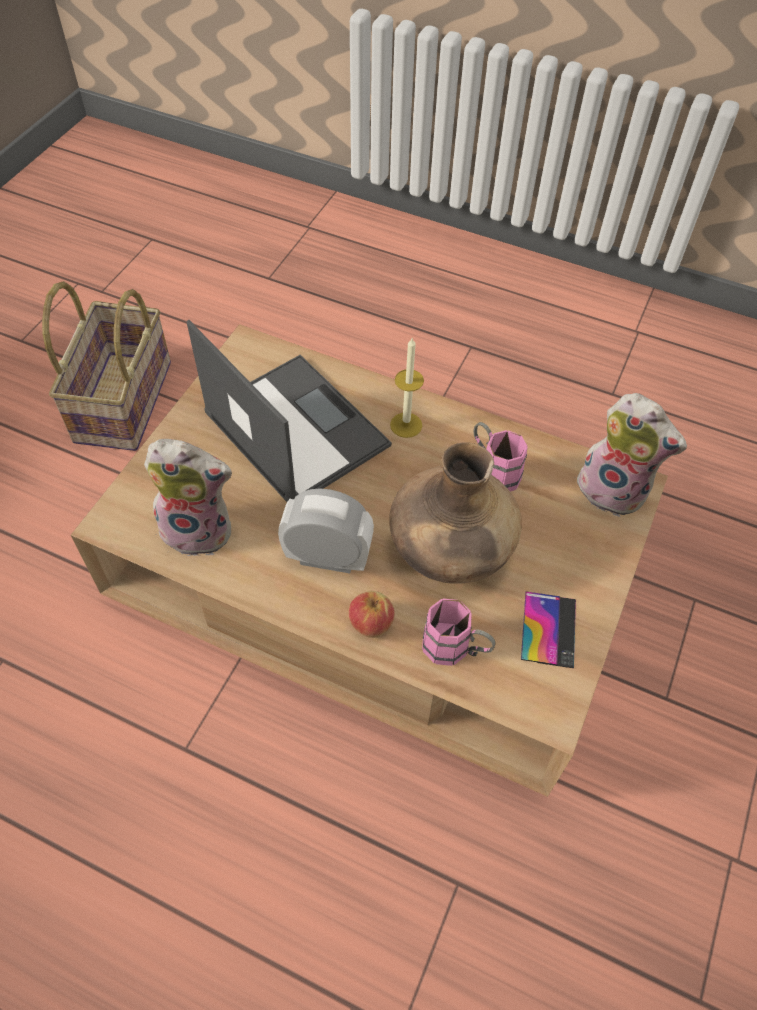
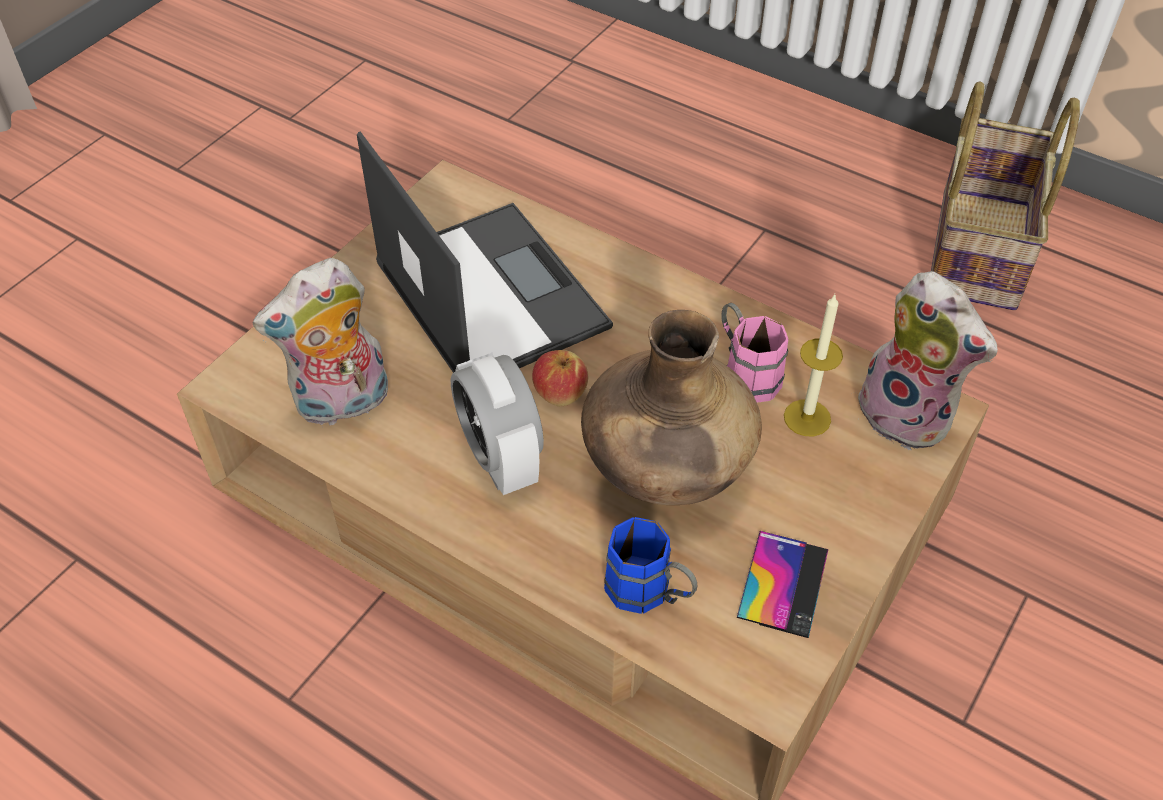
camera: 10 degrees right, 5 degrees down
basket [42,281,171,451] -> basket moved to [931,82,1080,310]
plush toy [144,439,232,556] -> plush toy turned 135 degrees clockwise [253,258,388,427]
alarm clock [278,488,374,573] -> alarm clock turned 135 degrees counterclockwise [451,353,544,495]
apple [348,591,395,638] -> apple moved to [532,350,588,406]
candle [390,338,424,438] -> candle moved to [784,295,843,436]
pink mug [422,598,496,666] -> blue mug [604,517,697,614]

